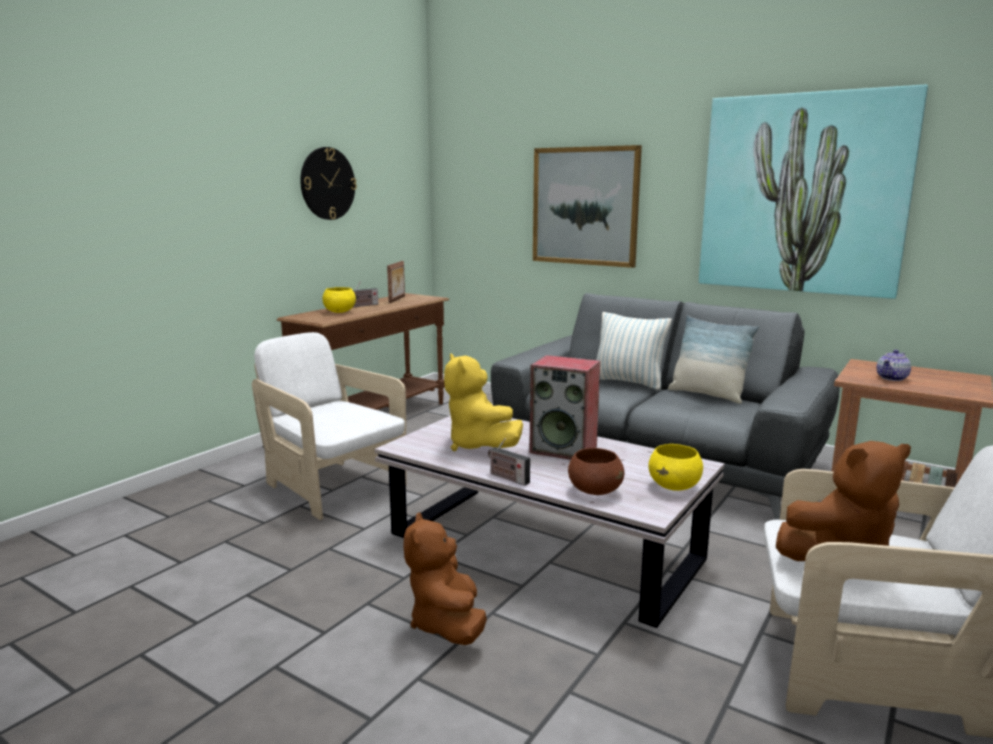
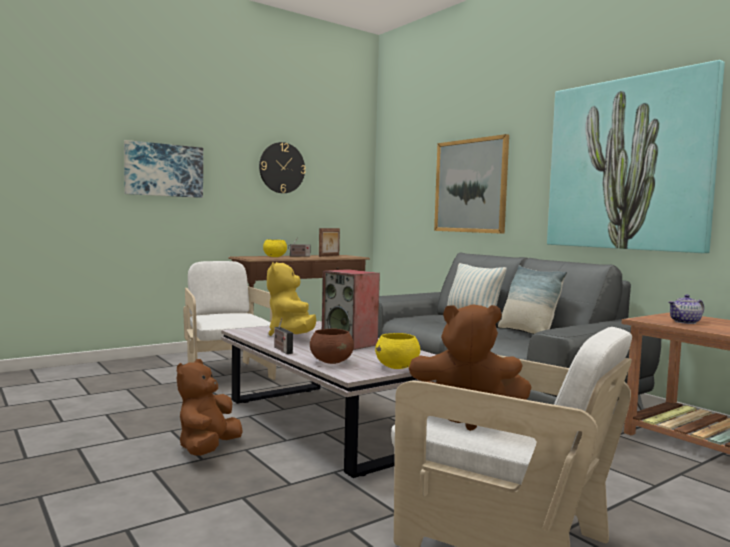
camera: 20 degrees right, 10 degrees down
none -> picture [124,140,203,198]

